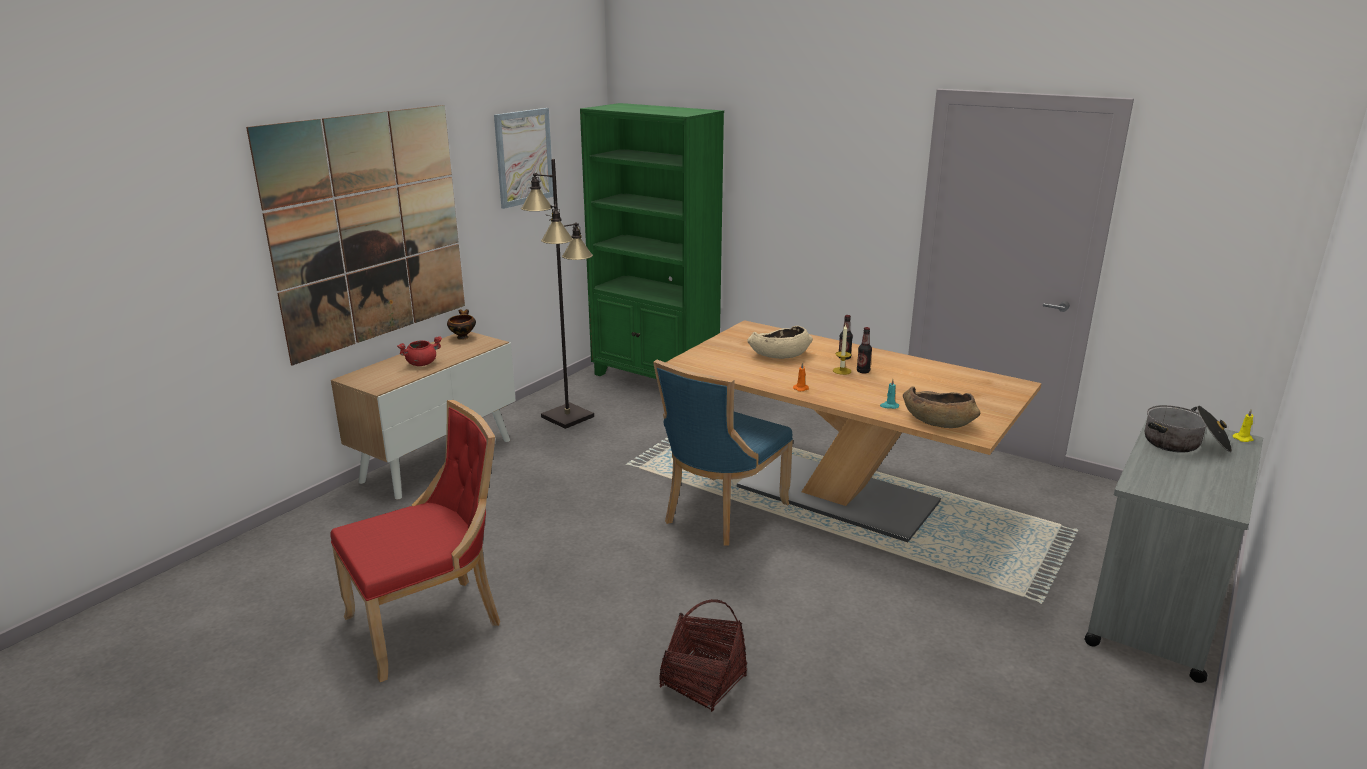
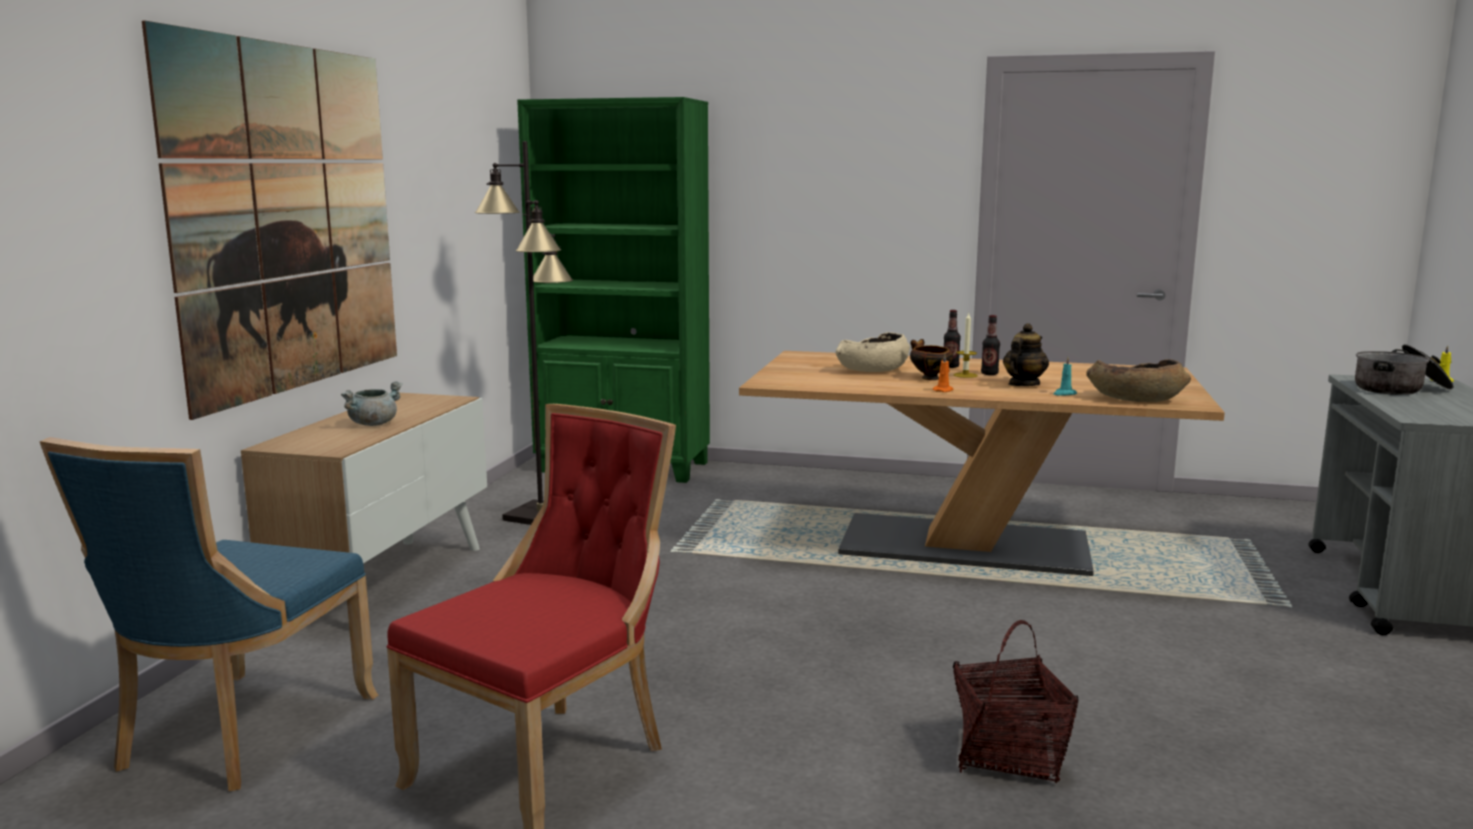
camera: 20 degrees left, 10 degrees down
red cooking pot [397,337,442,366] -> grey cooking pot [341,381,403,426]
bowl [447,309,476,340] -> bowl moved to [910,339,953,380]
picture [494,108,553,209] -> none
blue chair [653,360,793,546] -> blue chair moved to [40,437,378,791]
none -> teapot [1003,323,1049,386]

